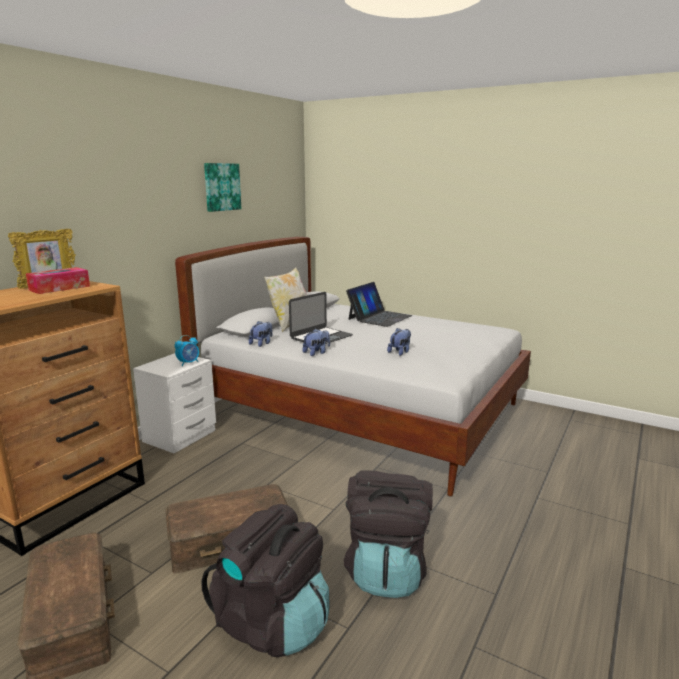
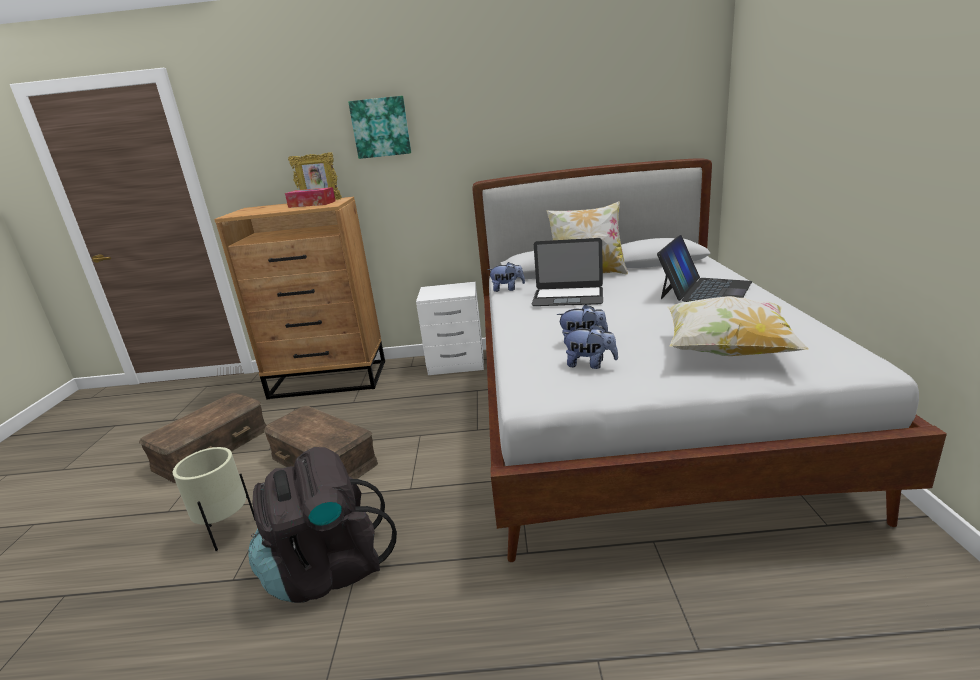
camera: 60 degrees right, 5 degrees up
alarm clock [174,335,199,366] -> none
black backpack [201,504,330,657] -> beige planter [173,447,255,551]
picture [204,163,241,212] -> picture moved to [348,96,411,159]
plush toy [303,329,330,356] -> plush toy moved to [562,324,618,369]
laptop [346,282,413,327] -> laptop turned 60 degrees counterclockwise [657,235,752,302]
none -> pillow [668,296,809,356]

